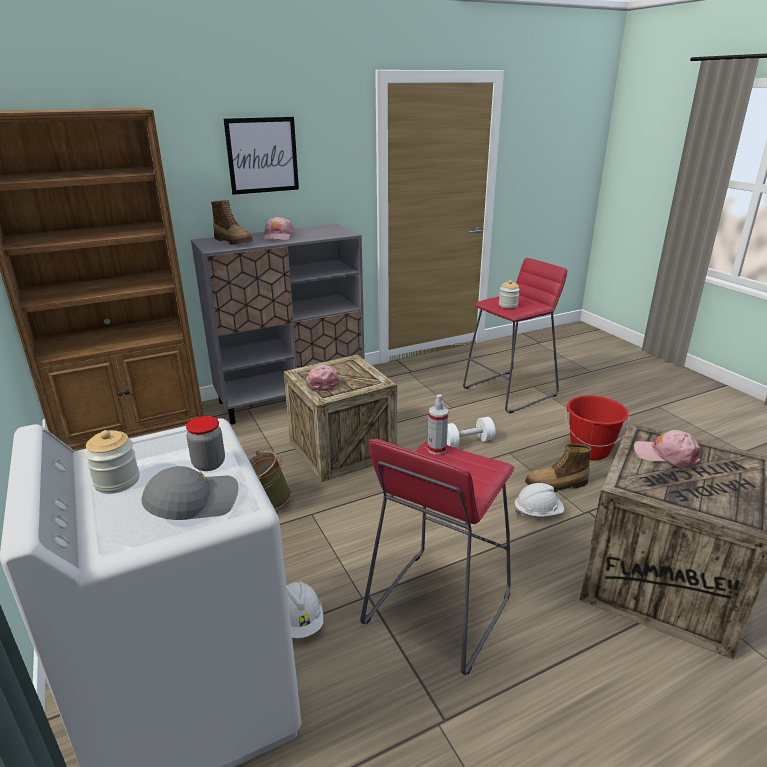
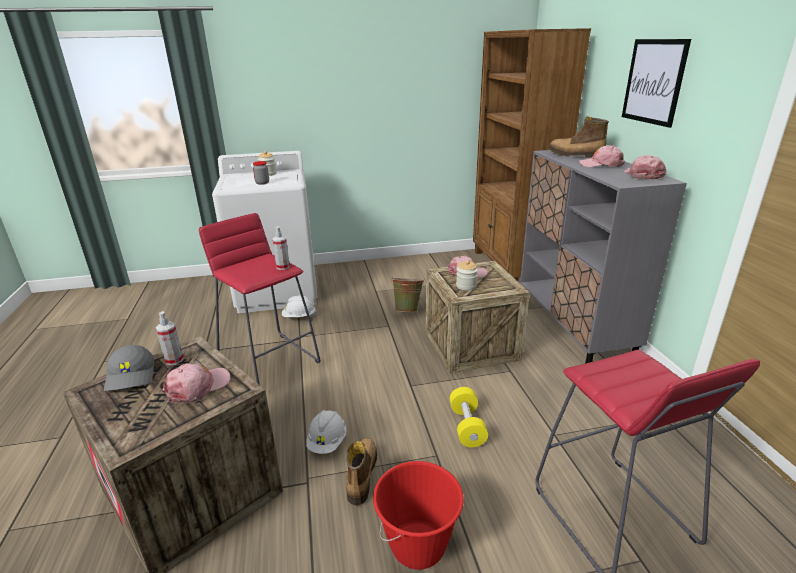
camera: 105 degrees right, 0 degrees up
grey cap [141,466,238,520] -> grey cap moved to [104,345,155,391]
boot [211,200,253,245] -> boot turned 60 degrees clockwise [548,116,609,158]
white dumbbell [447,417,495,447] -> yellow dumbbell [450,387,488,447]
jar [499,280,520,308] -> jar moved to [456,260,478,290]
none -> spray bottle [156,311,184,365]
none -> pink cap [624,155,666,180]

